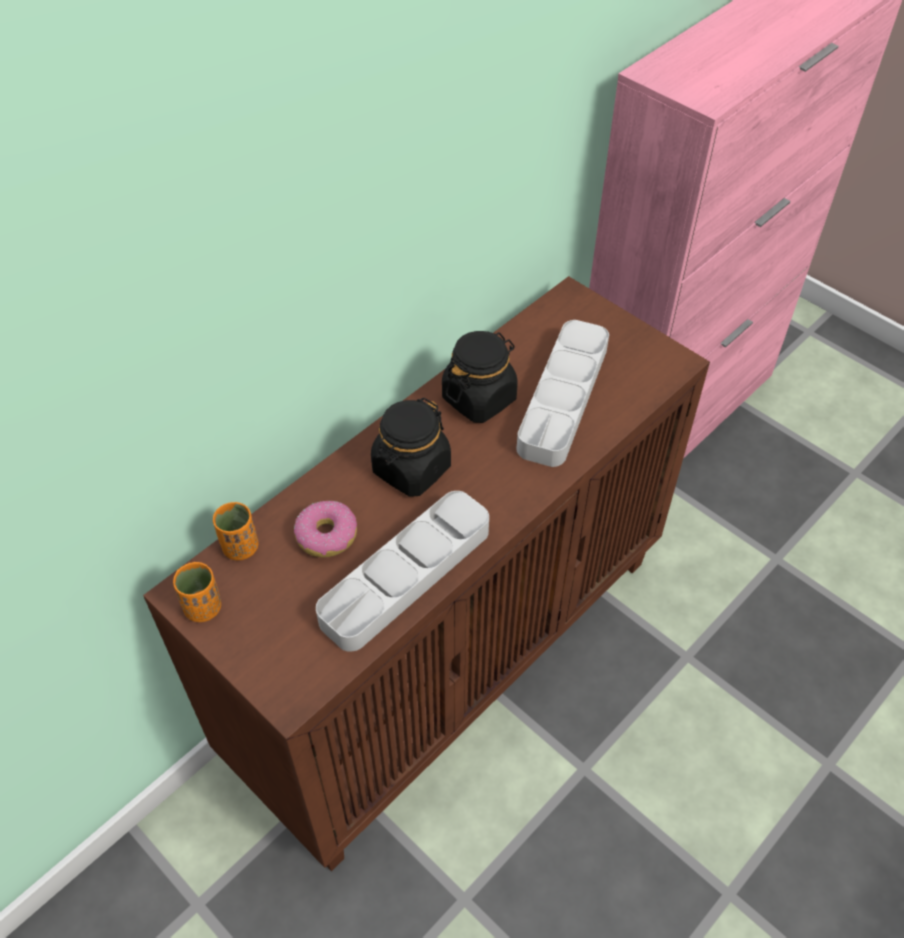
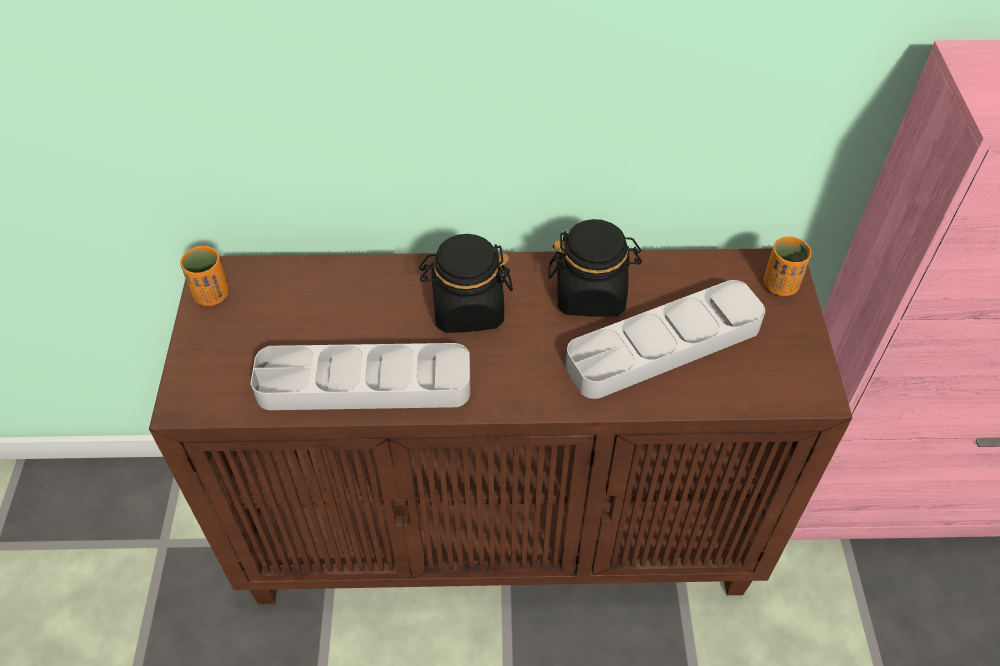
camera: 45 degrees right, 0 degrees up
orange cup [213,502,258,560] -> orange cup moved to [764,236,812,296]
donut [294,501,357,558] -> none

